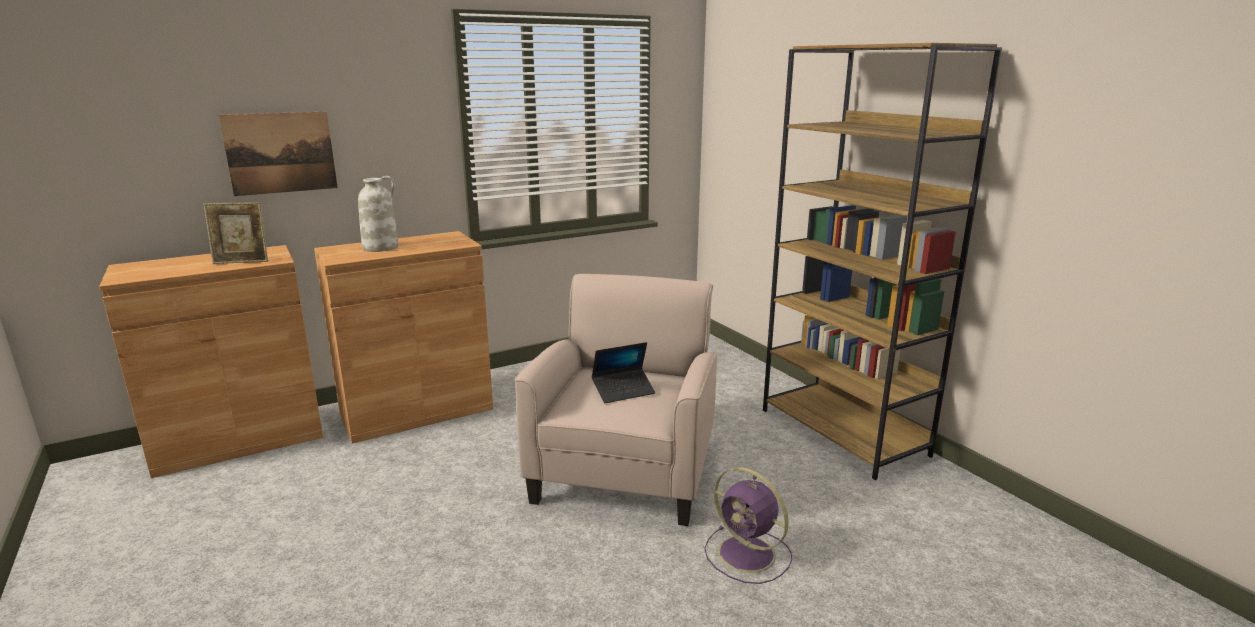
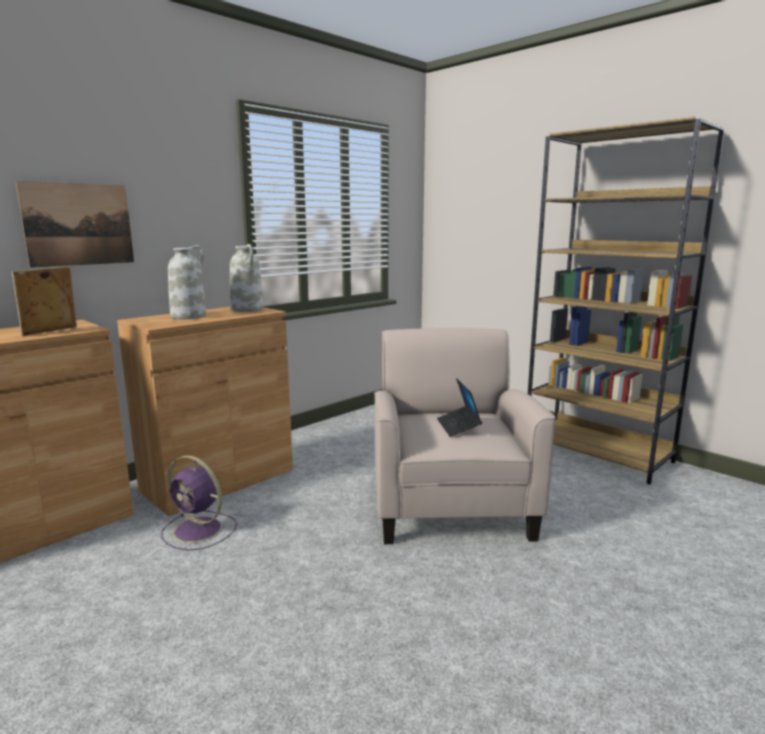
camera: 15 degrees left, 5 degrees down
picture frame [204,202,268,264] -> picture frame turned 150 degrees clockwise [12,266,77,336]
laptop [591,342,655,403] -> laptop turned 120 degrees clockwise [437,378,482,437]
purple fan [704,467,792,584] -> purple fan moved to [161,455,237,550]
none -> white vase [230,244,263,312]

